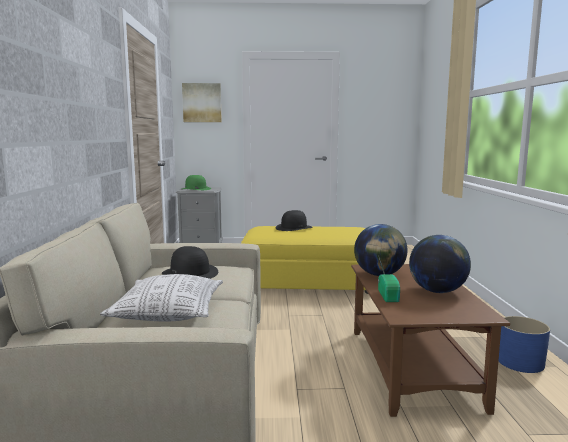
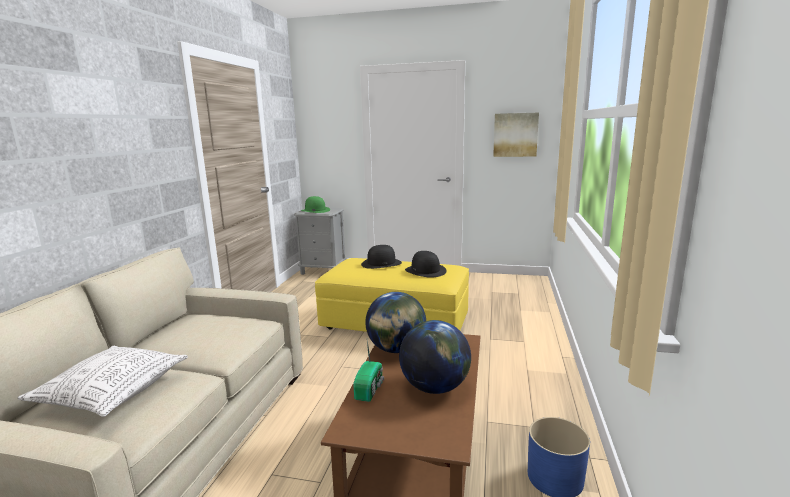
camera: 15 degrees right, 5 degrees up
black hat [162,246,218,279] -> black hat moved to [405,251,447,278]
picture [182,83,222,122] -> picture moved to [493,112,539,157]

